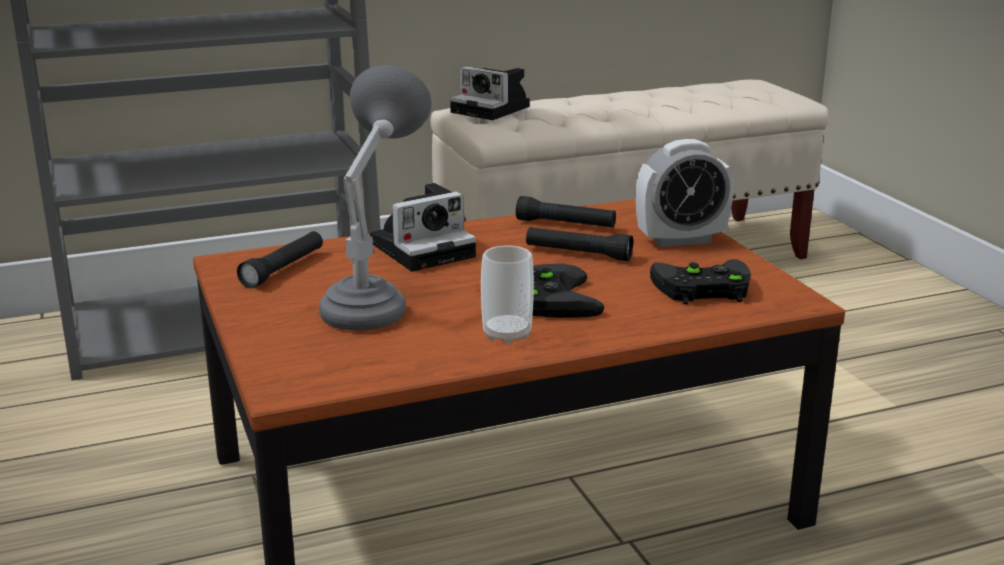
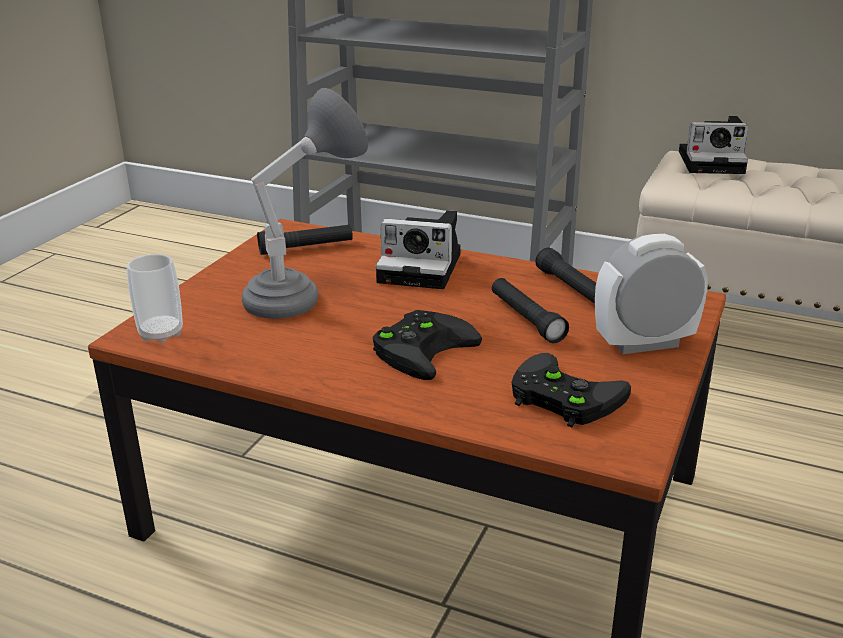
camera: 45 degrees right, 5 degrees up
camera [450,66,530,120] -> camera turned 75 degrees counterclockwise [679,116,749,174]
cup [481,245,534,344] -> cup moved to [127,254,183,343]
alarm clock [635,139,734,247] -> alarm clock turned 135 degrees clockwise [595,234,708,354]

